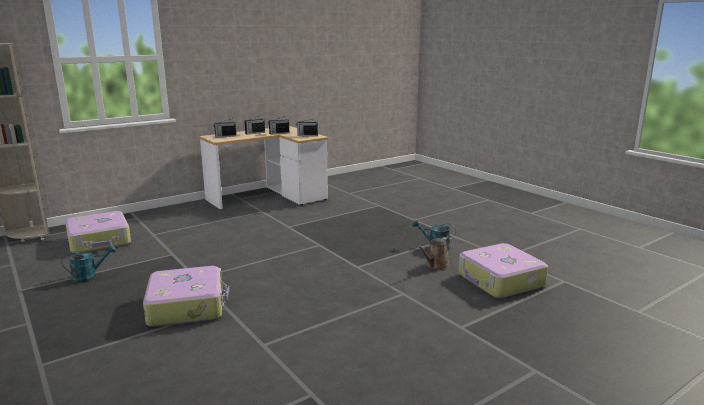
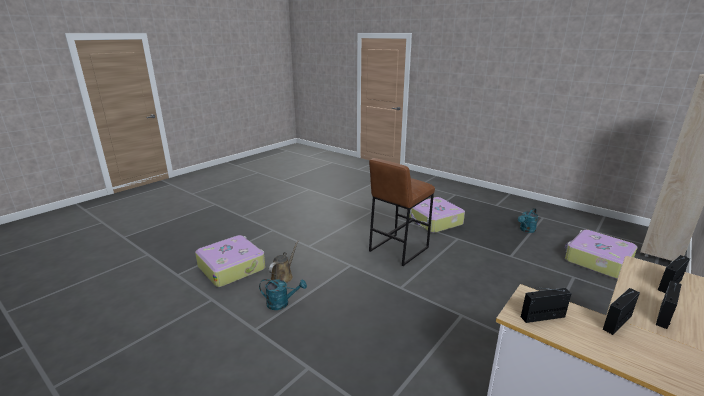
camera: 165 degrees right, 5 degrees up
none -> brown stool [369,158,435,266]

